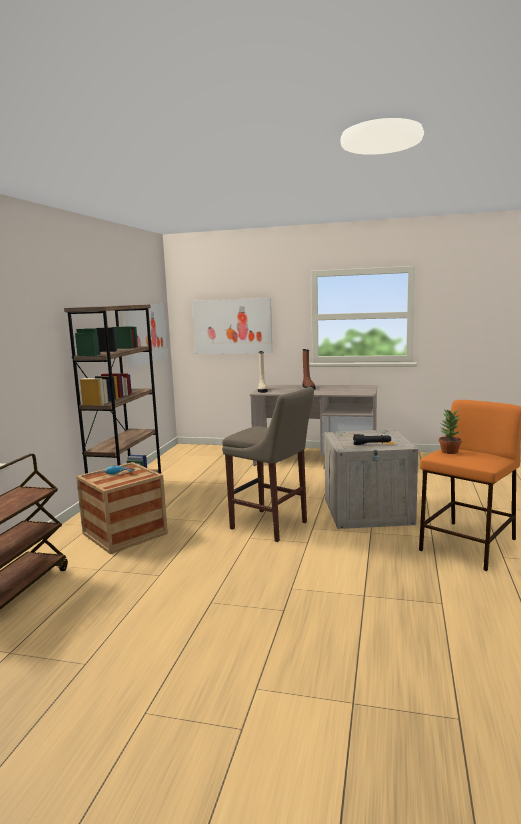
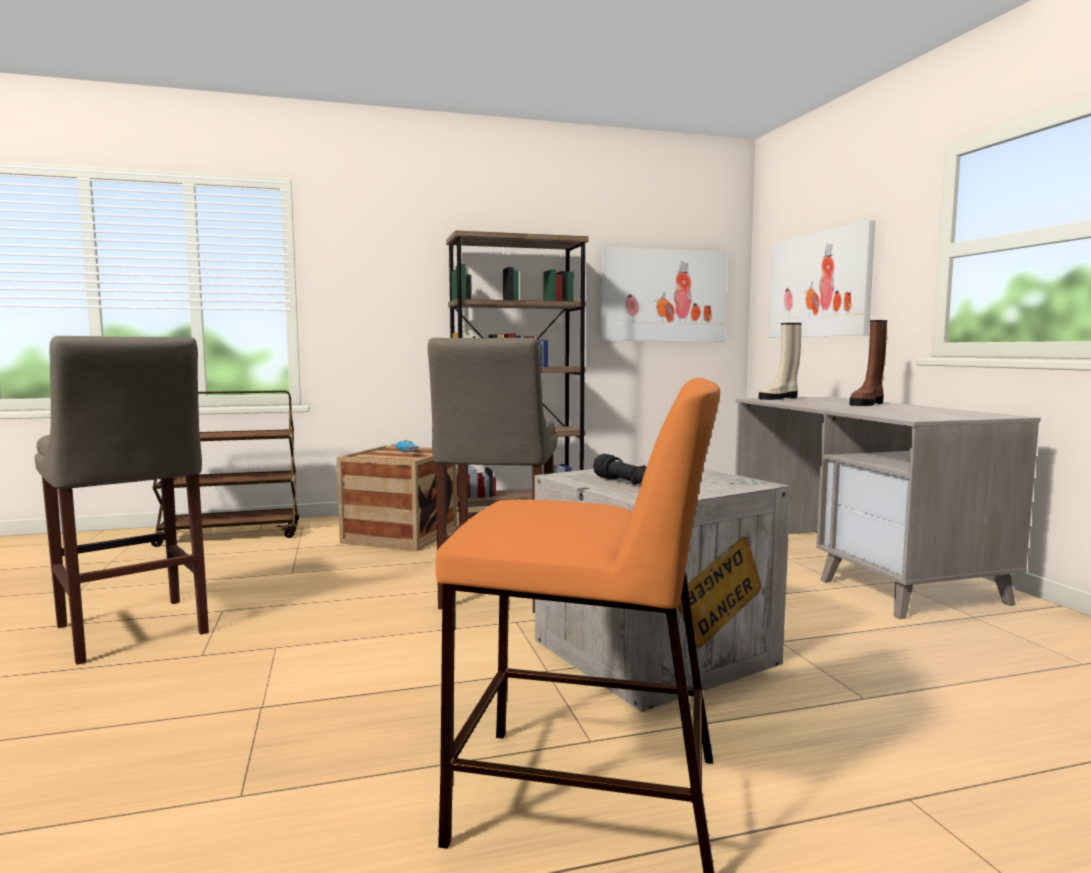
camera: 60 degrees right, 5 degrees down
potted plant [439,409,462,454] -> none
none -> beige stool [35,336,209,665]

